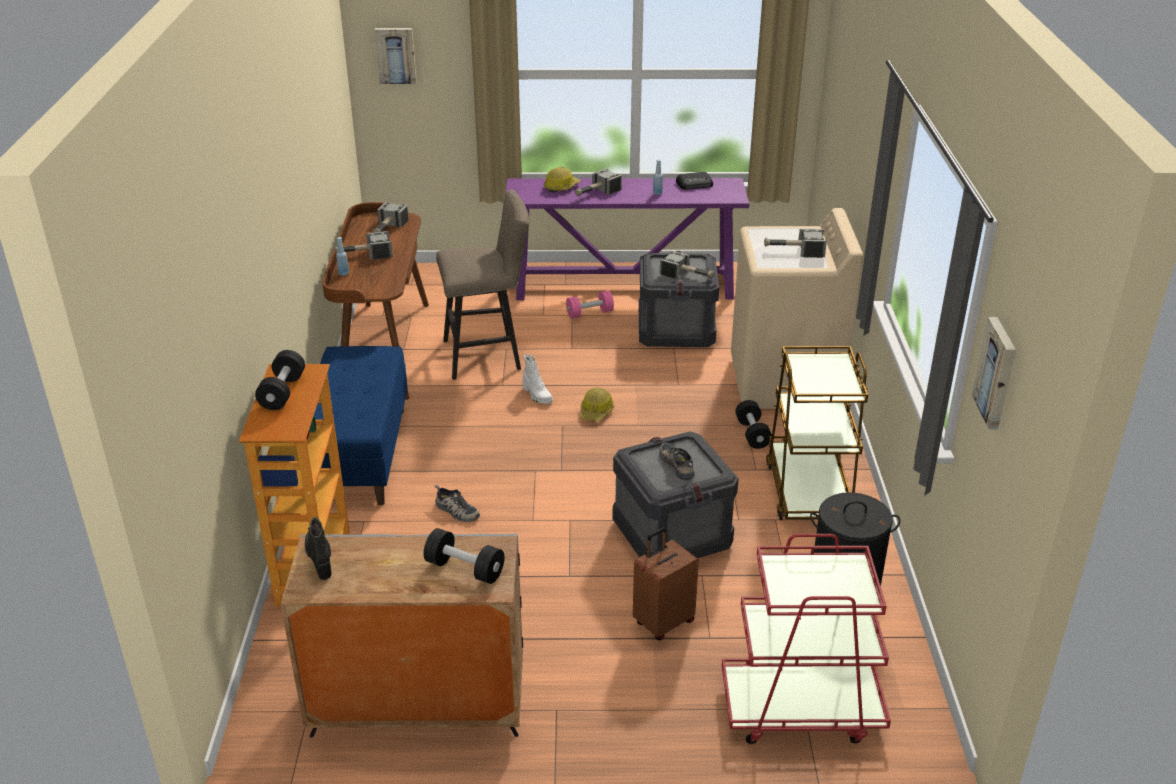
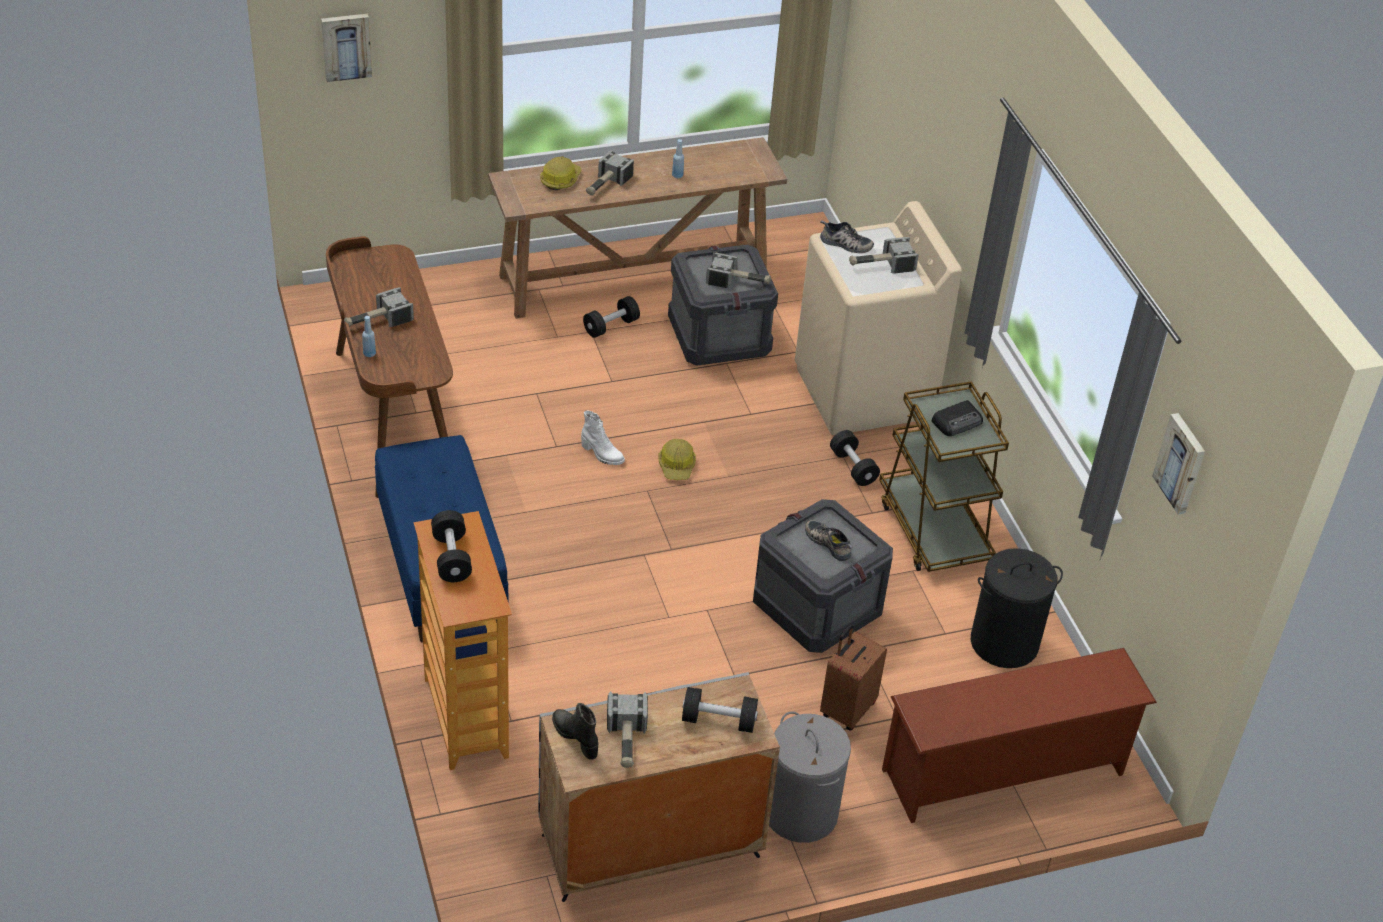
camera: 20 degrees left, 10 degrees up
hammer [372,202,408,233] -> hammer moved to [607,691,648,768]
shoe [435,485,480,522] -> shoe moved to [820,220,874,253]
beige stool [436,190,529,380] -> none
purple console table [505,178,749,300] -> brown console table [488,137,787,319]
pink dumbbell [566,291,614,319] -> black dumbbell [583,296,640,338]
radio [676,172,713,190] -> radio moved to [931,400,983,436]
red cart [722,534,891,744] -> brown shoe rack [882,648,1157,823]
none -> grey laundry basket [769,711,851,843]

